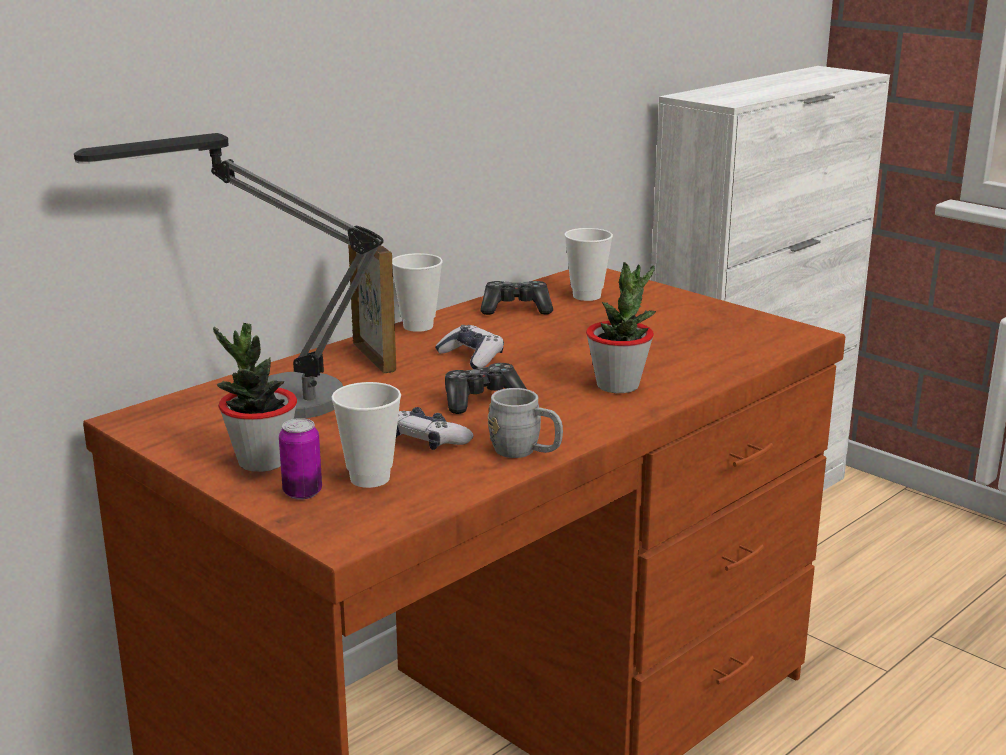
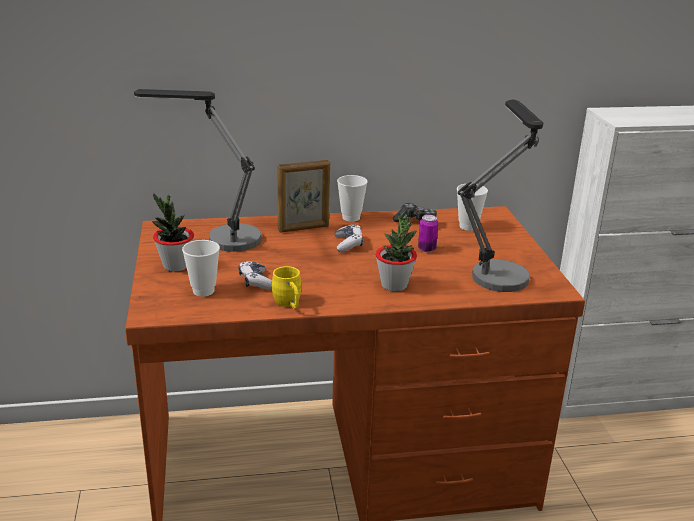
camera: 35 degrees right, 5 degrees up
can [279,418,322,500] -> can moved to [418,215,438,252]
picture frame [348,245,396,373] -> picture frame turned 60 degrees clockwise [277,160,330,233]
game controller [445,363,527,414] -> none
grey mug [488,388,563,458] -> yellow mug [271,266,302,309]
none -> table lamp [458,99,543,292]

